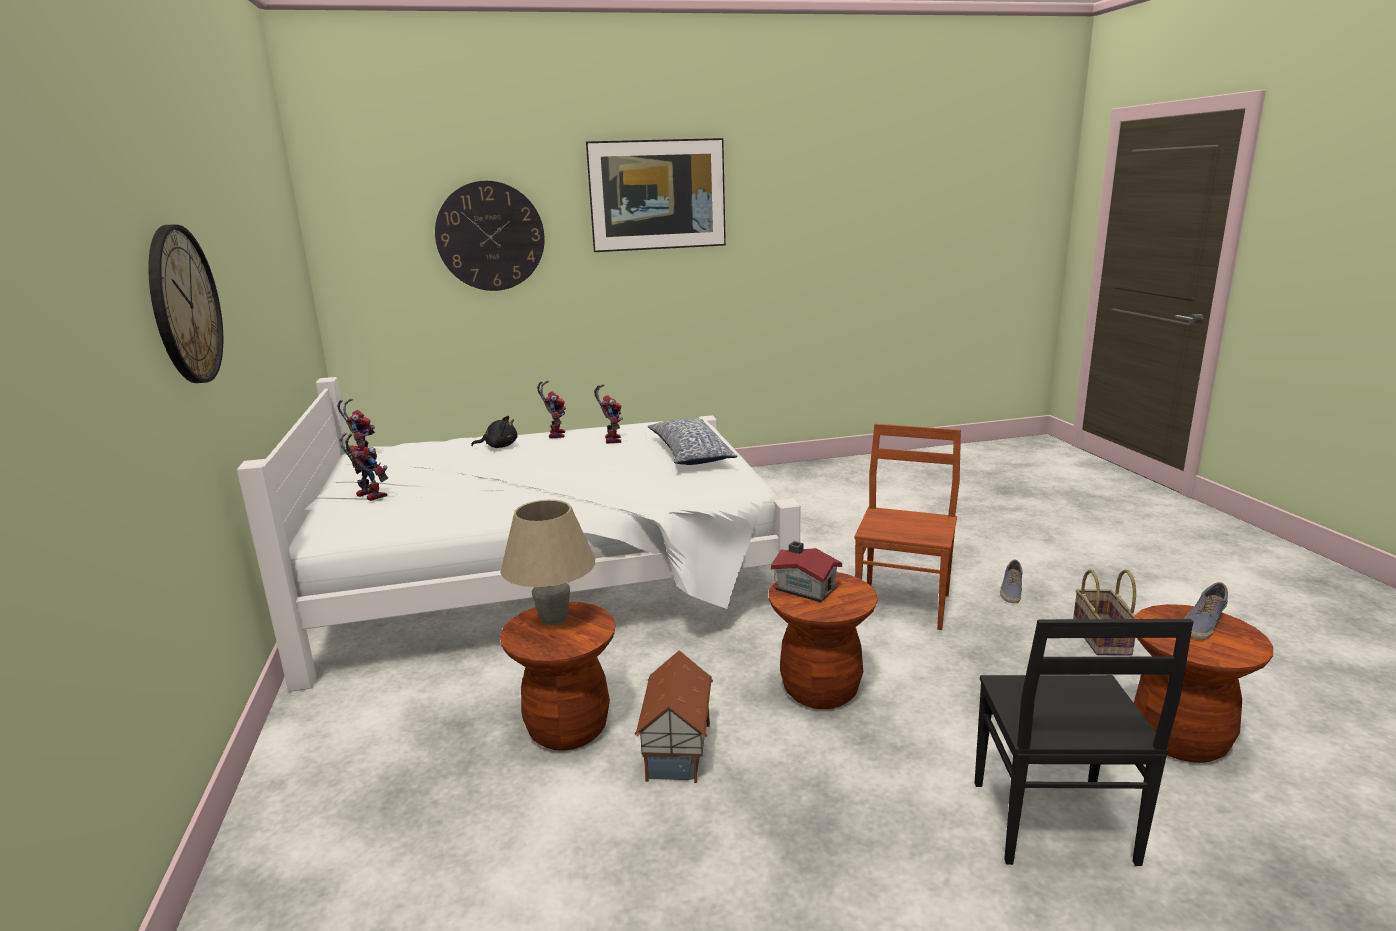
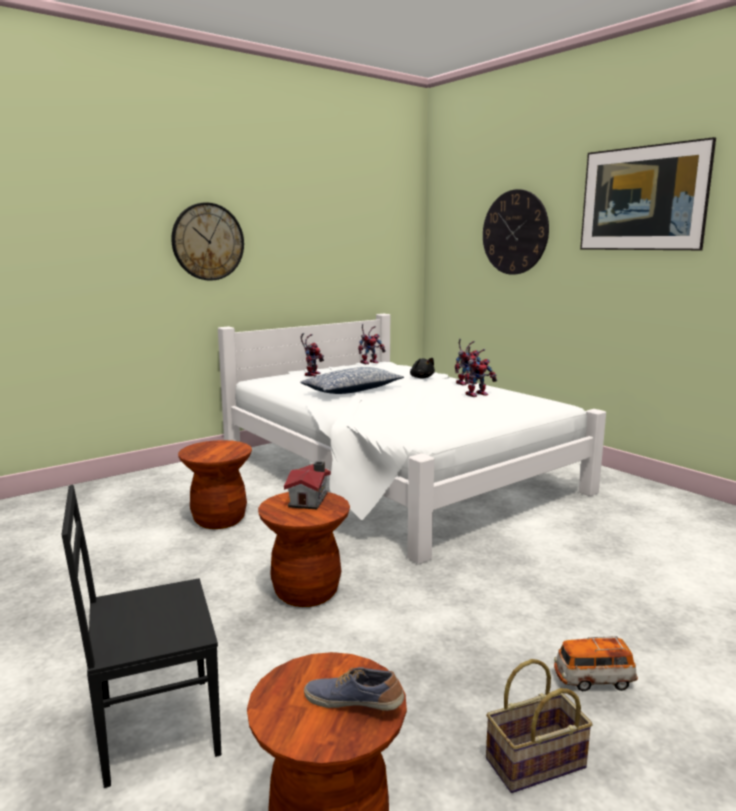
camera: 65 degrees right, 5 degrees down
beige table lamp [500,500,595,625] -> none
toy house [635,650,713,783] -> none
pillow [648,418,738,465] -> pillow moved to [300,367,404,394]
brown chair [854,424,961,630] -> none
shoe [1000,560,1023,603] -> toy car [554,636,638,691]

